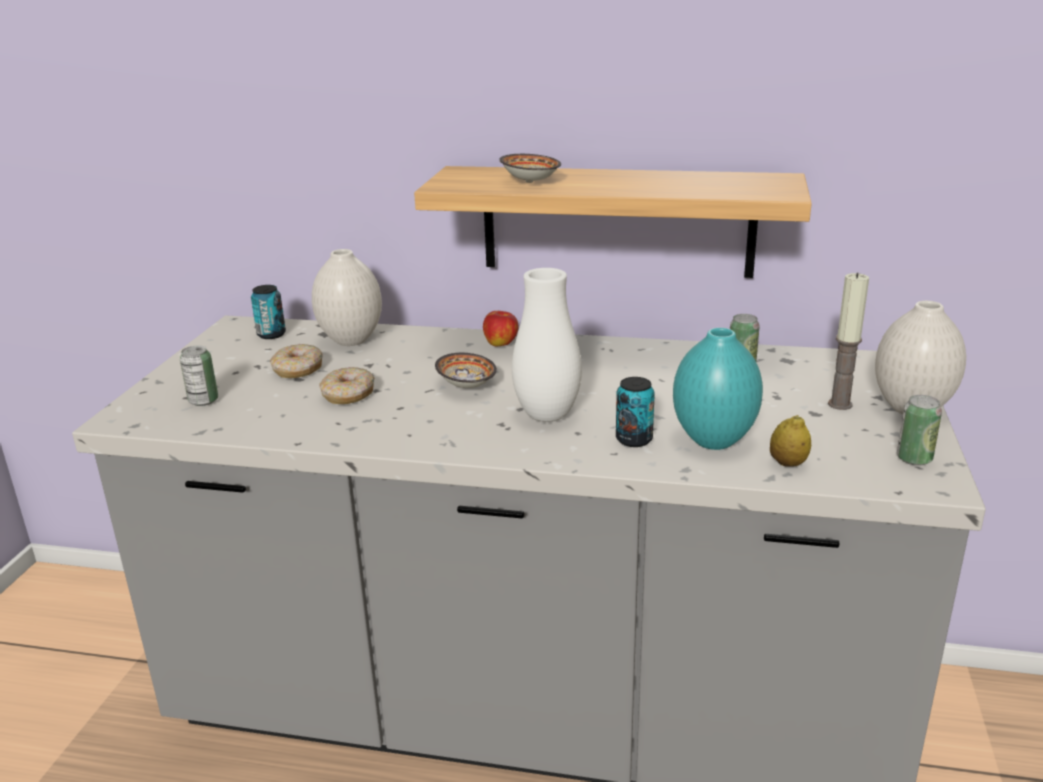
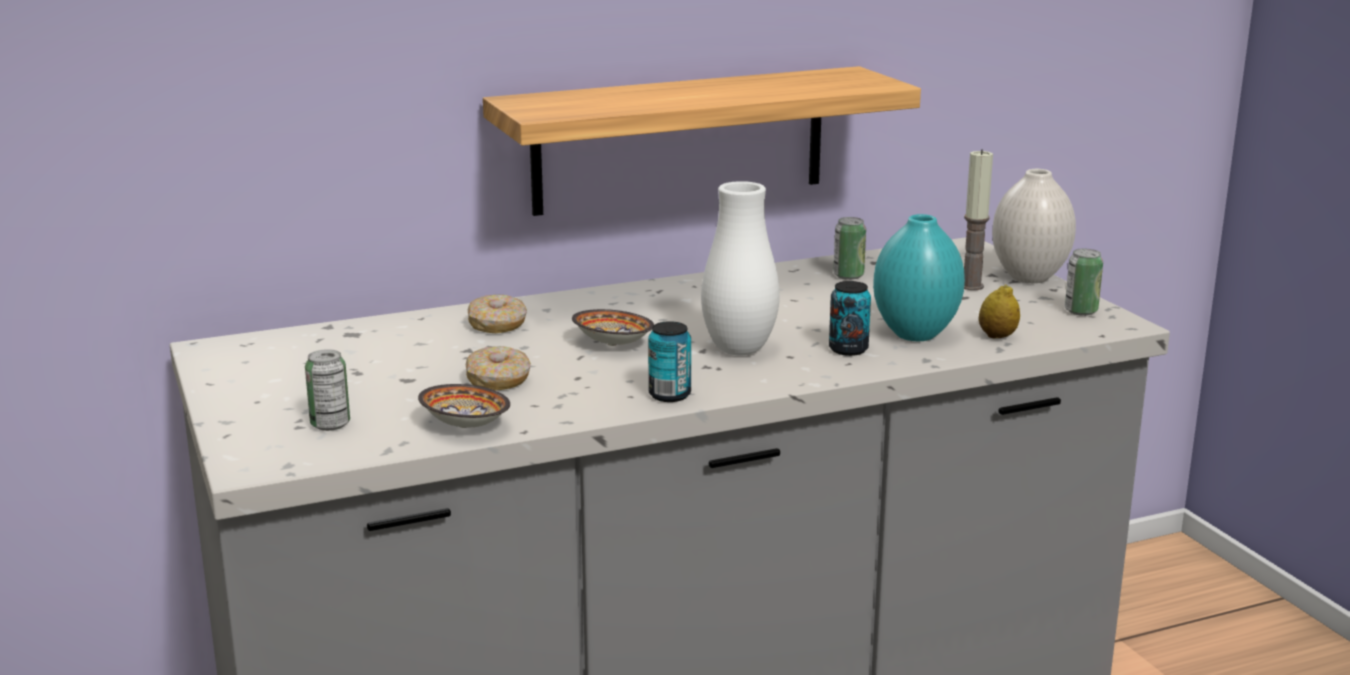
camera: 35 degrees left, 5 degrees down
can [251,285,286,339] -> can moved to [648,321,691,402]
donut [270,344,323,378] -> donut moved to [468,295,527,333]
white vase [312,249,382,346] -> none
apple [483,311,518,346] -> none
bowl [499,154,561,183] -> bowl moved to [418,384,510,428]

